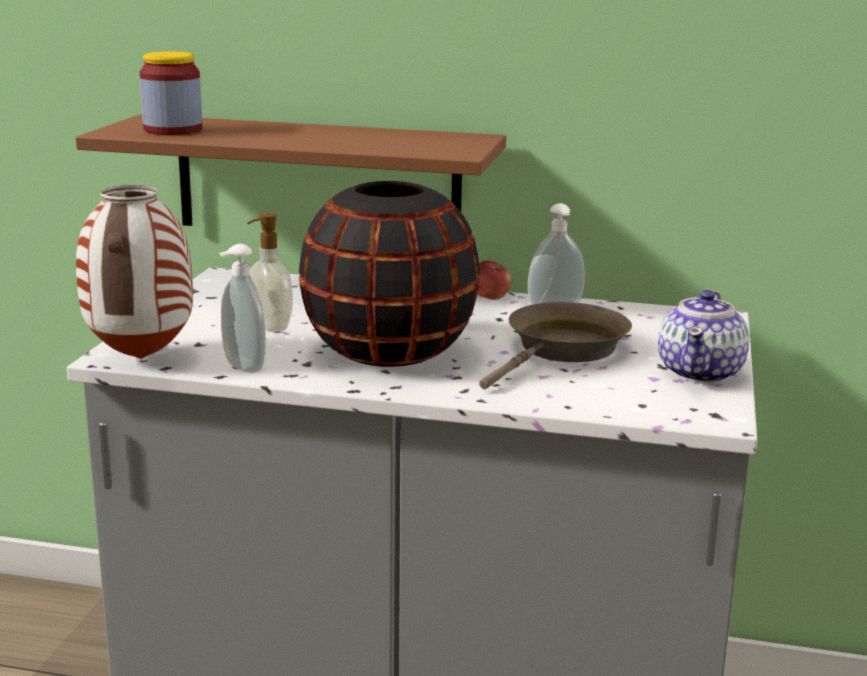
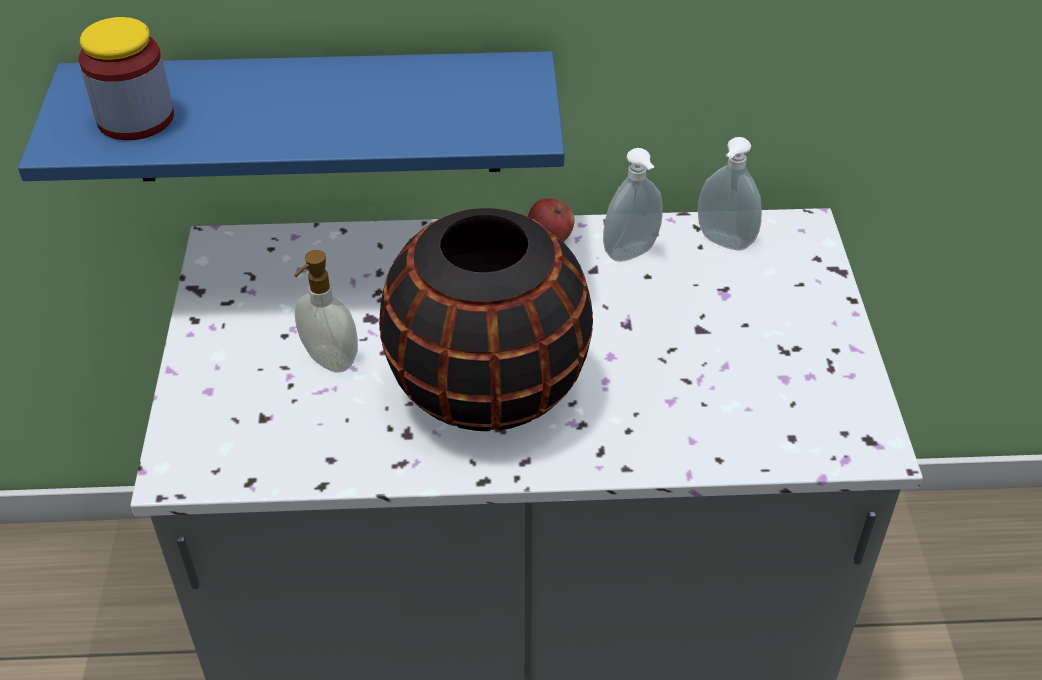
camera: 15 degrees left, 25 degrees up
brown shelf [76,114,506,226] -> blue shelf [18,51,565,181]
vase [76,185,193,359] -> none
soap dispenser [219,244,266,373] -> soap dispenser moved to [697,137,762,251]
brown frying pan [479,302,632,389] -> none
teapot [658,290,749,384] -> none

